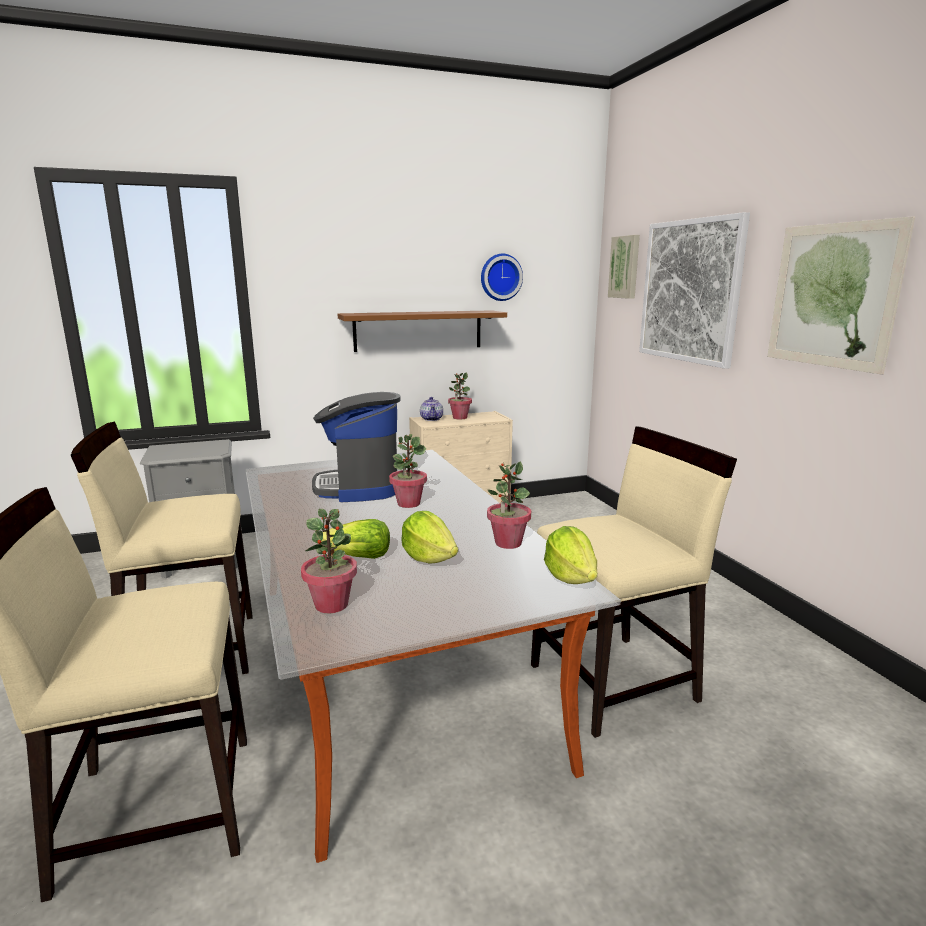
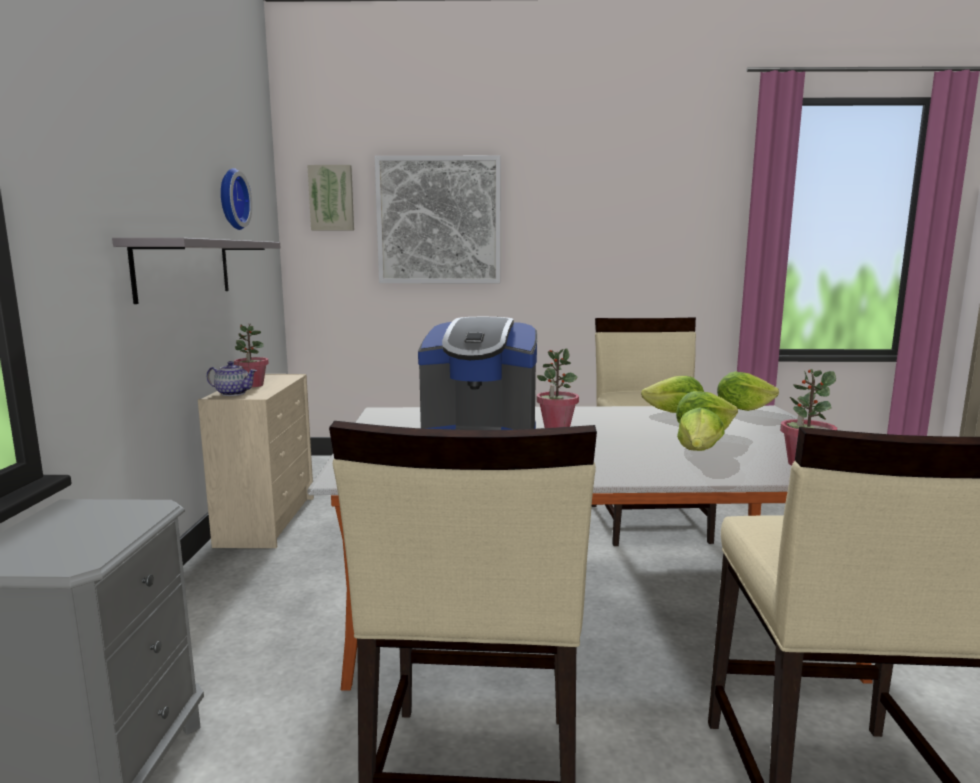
camera: 70 degrees left, 5 degrees down
brown shelf [338,310,507,352] -> grey shelf [112,238,281,304]
potted plant [487,461,531,549] -> lettuce [641,376,704,413]
picture [767,216,915,374] -> none

